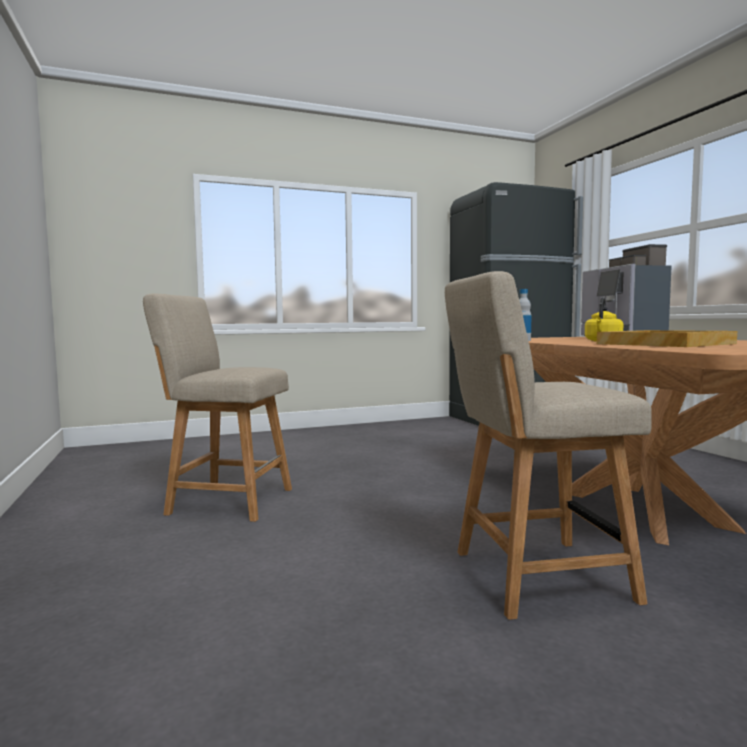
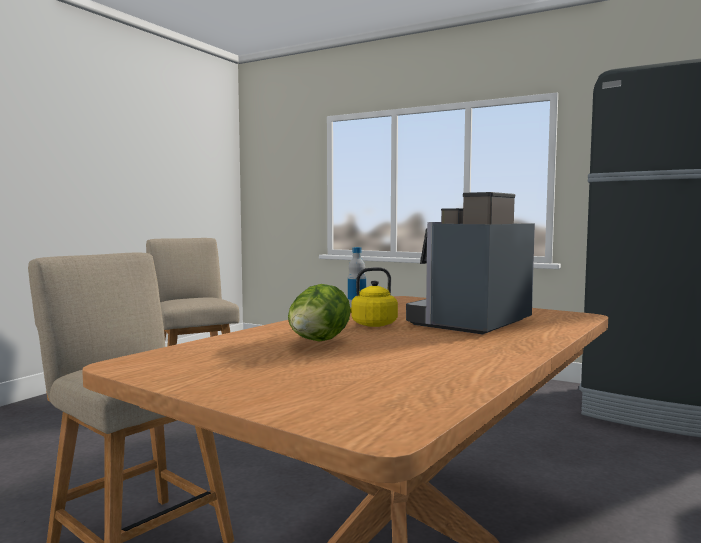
camera: 50 degrees right, 0 degrees up
beige tray [597,330,737,347] -> lettuce [288,284,351,341]

